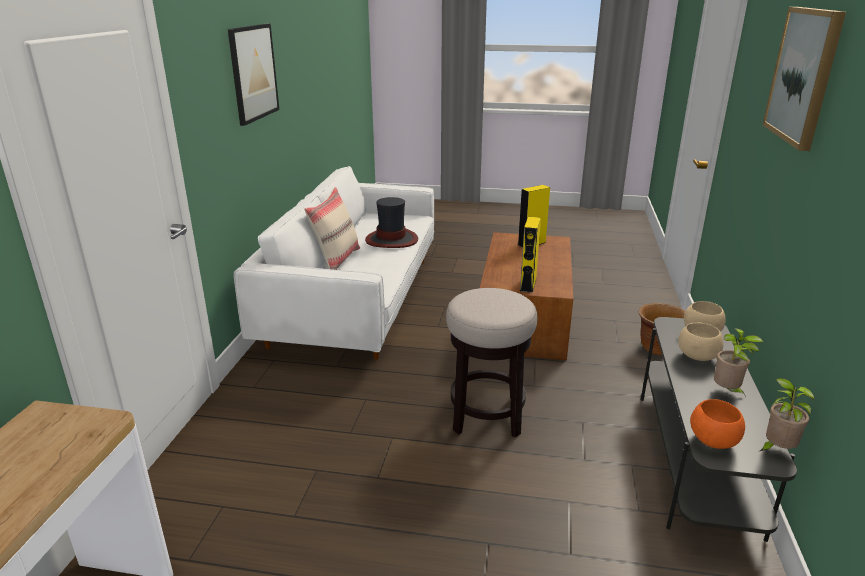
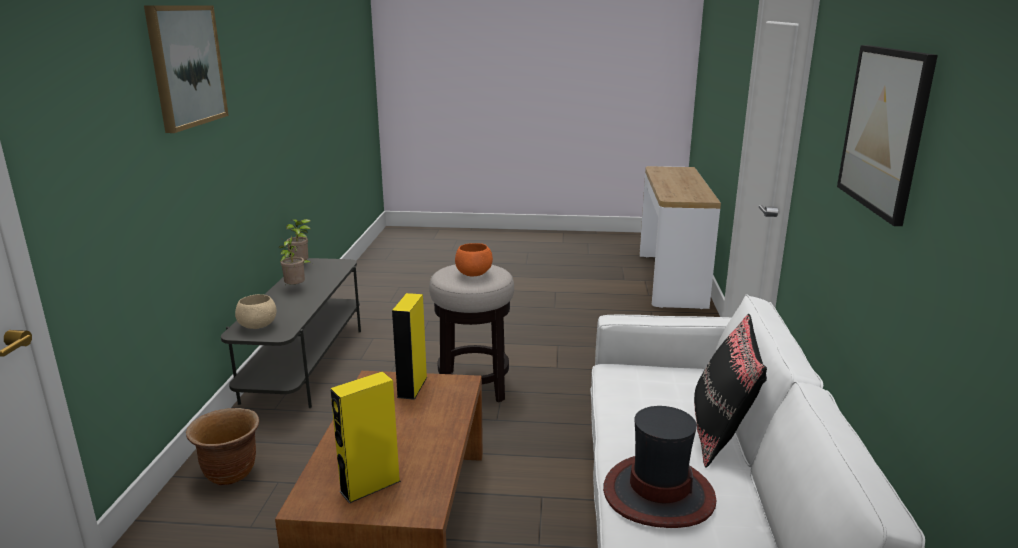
camera: 175 degrees right, 5 degrees down
beige pillow [304,187,360,270] -> black pillow [694,314,767,468]
beige bowl [678,323,723,361] -> none
orange bowl [690,399,745,449] -> orange bowl moved to [455,243,493,276]

